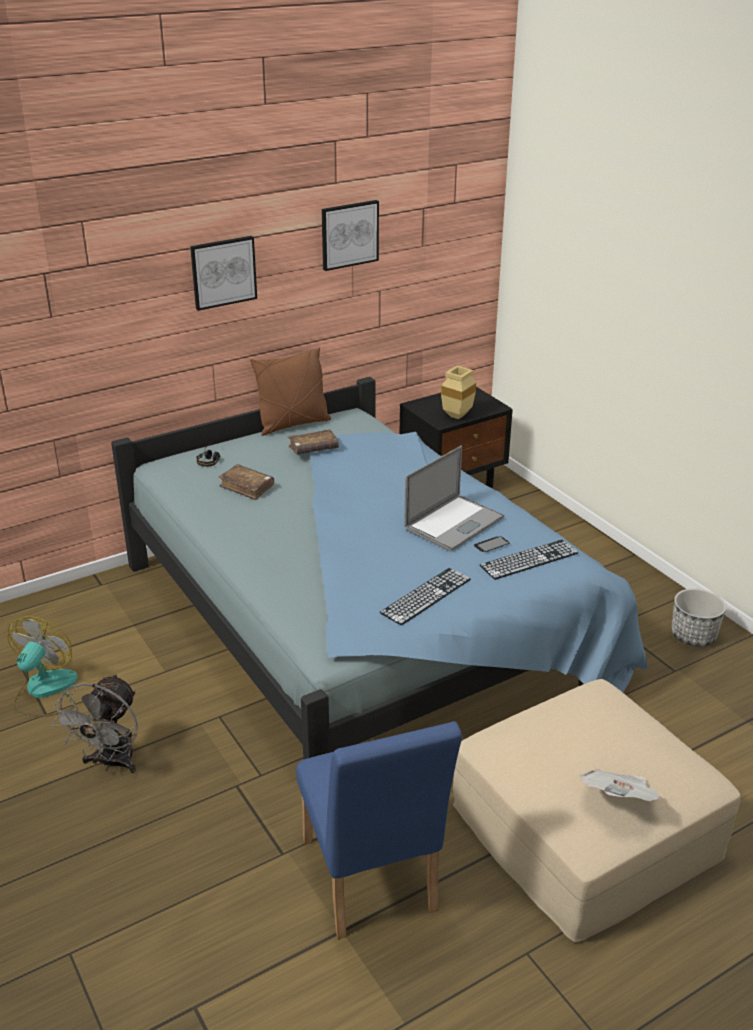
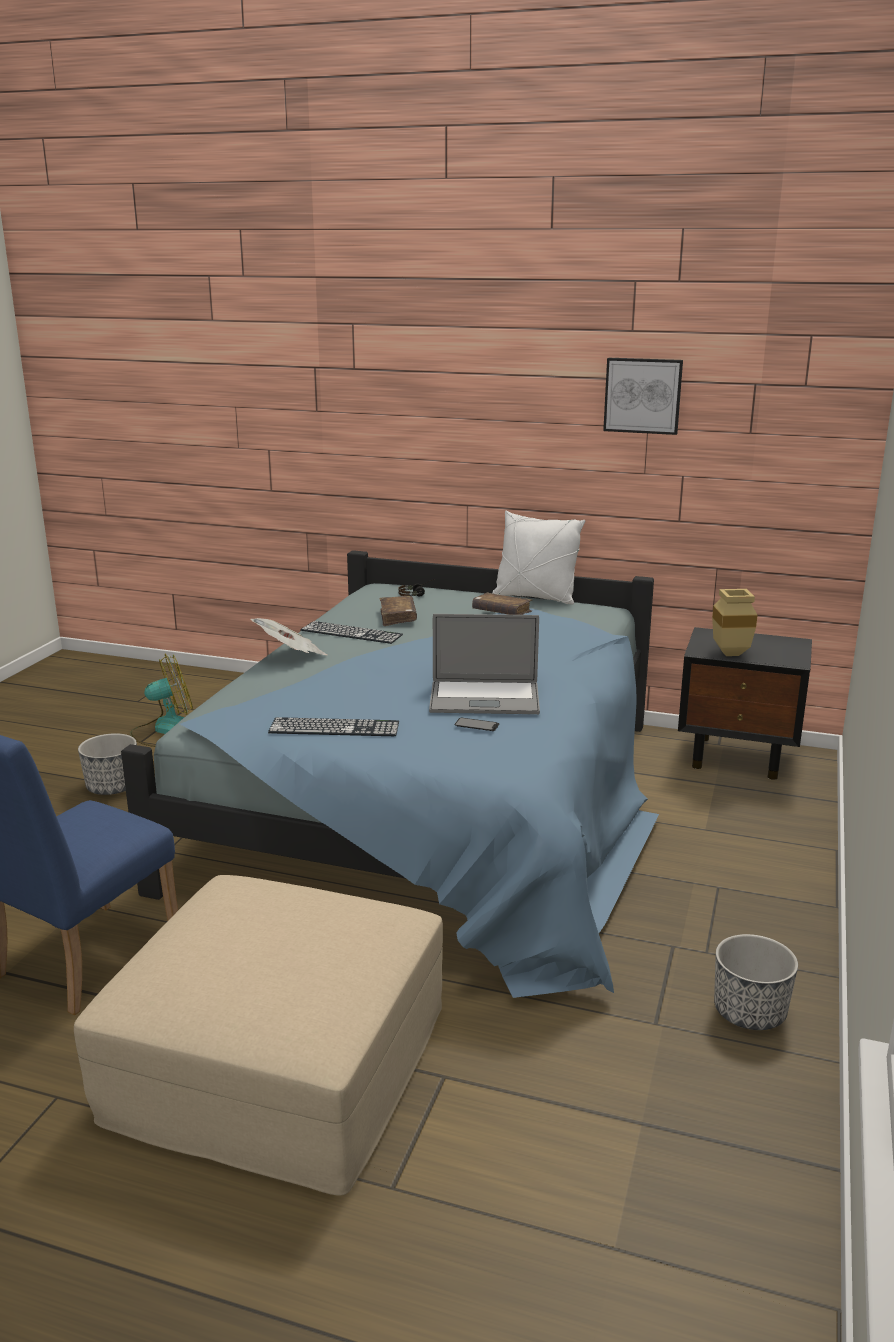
camera: 50 degrees right, 10 degrees down
grey fan [52,674,138,773] -> planter [78,733,137,795]
picture [190,236,257,311] -> none
brown pillow [250,348,331,436] -> white pillow [492,511,585,605]
keyboard [480,540,578,580] -> keyboard moved to [300,621,403,644]
newspaper [579,769,662,801] -> newspaper moved to [250,618,327,655]

